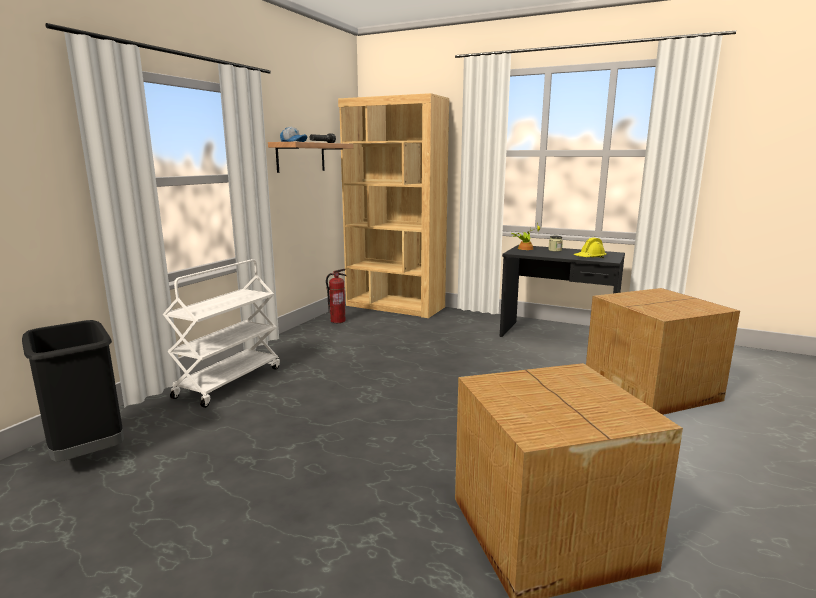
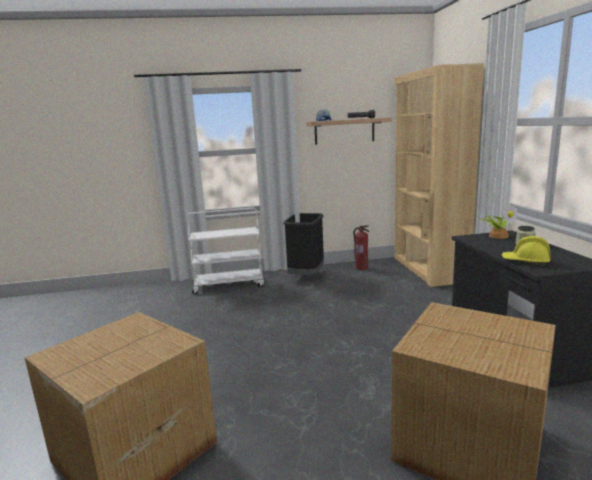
camera: 55 degrees right, 0 degrees up
black trash can [22,320,124,462] -> black trash can moved to [283,213,324,275]

